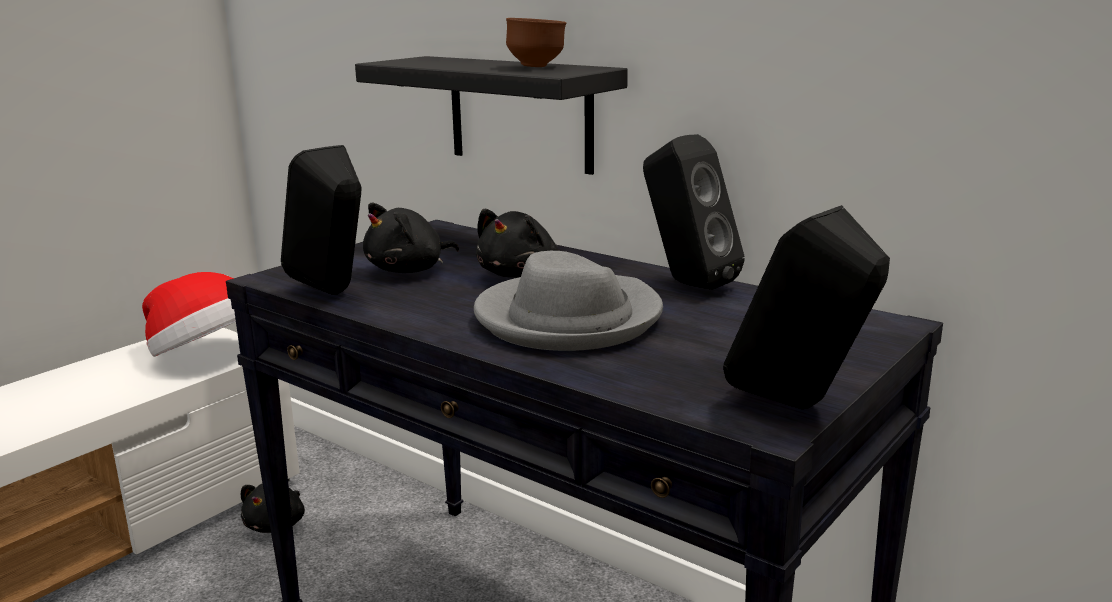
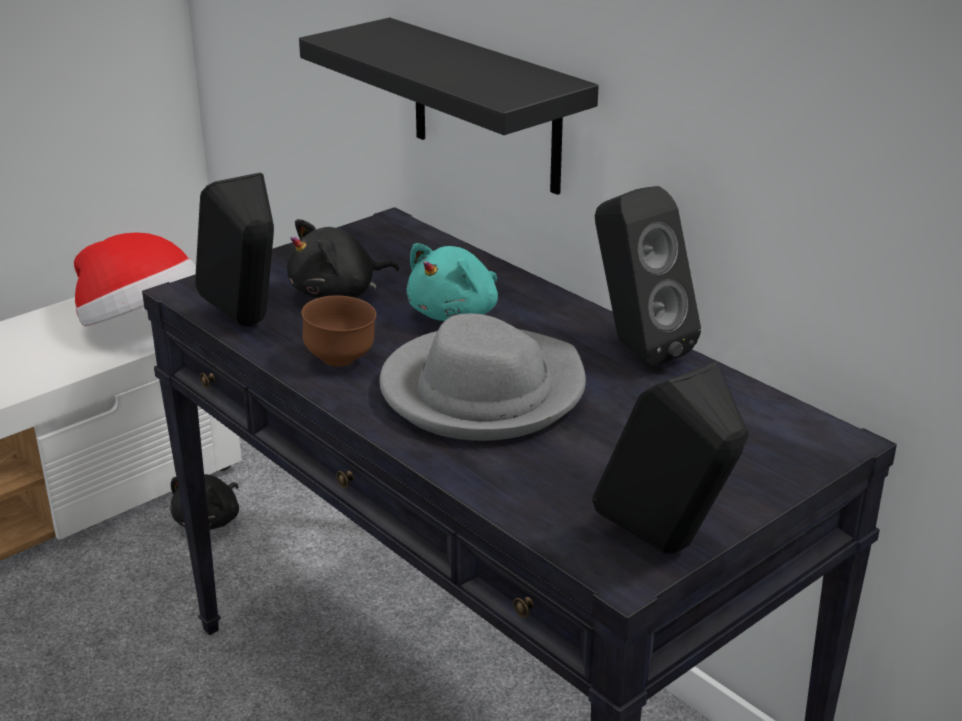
camera: 10 degrees right, 10 degrees up
black plush toy [476,209,558,278] -> turquoise plush toy [406,243,498,321]
brown bowl [506,18,566,67] -> brown bowl moved to [301,295,376,367]

